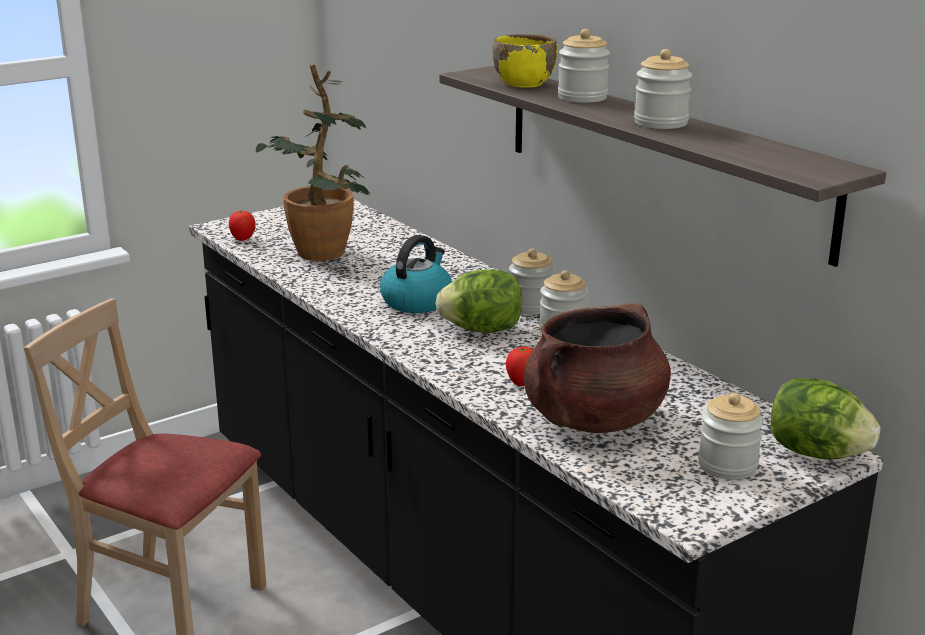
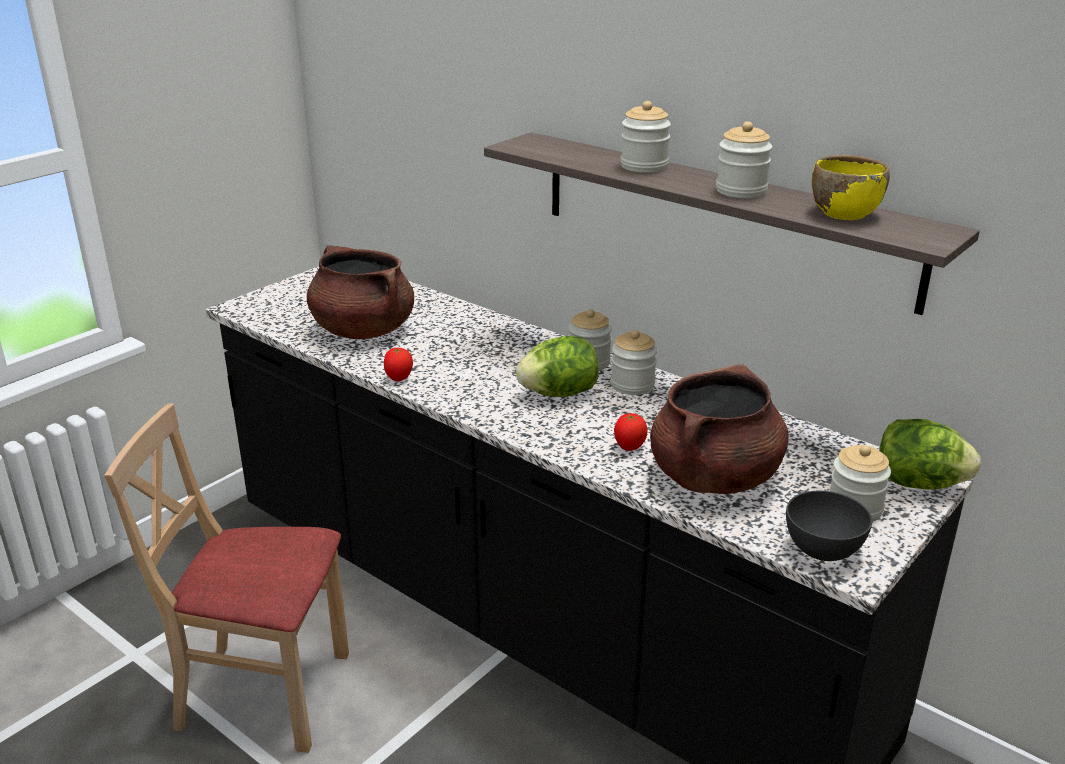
camera: 15 degrees left, 5 degrees up
tomato [229,211,256,241] -> tomato moved to [384,348,413,381]
potted plant [256,64,371,261] -> brown cooking pot [307,245,414,339]
kettle [380,235,452,313] -> none
yellow bowl [493,34,557,88] -> yellow bowl moved to [811,155,890,220]
none -> grey bowl [786,491,872,561]

